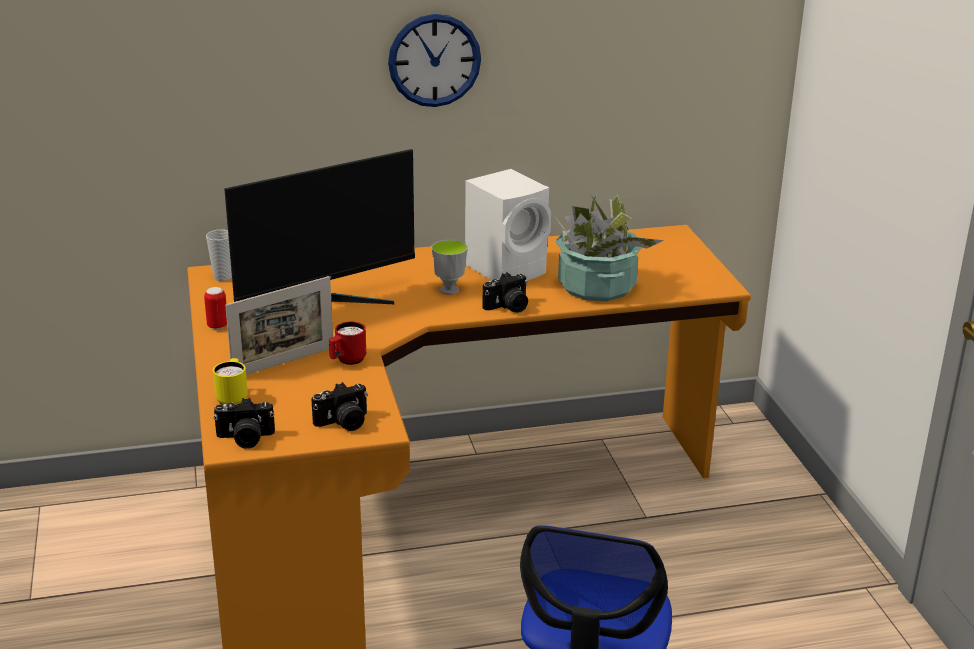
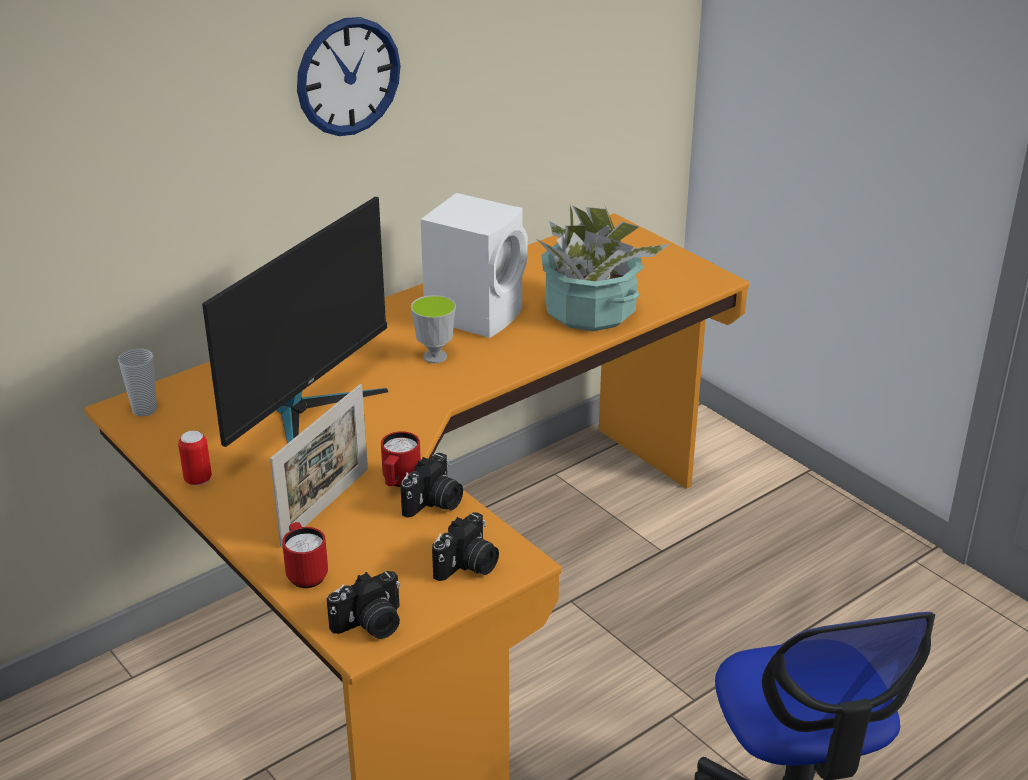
camera: 25 degrees left, 5 degrees up
yellow mug [213,358,248,405] -> red mug [282,522,328,588]
camera [482,272,528,313] -> camera moved to [401,453,463,518]

